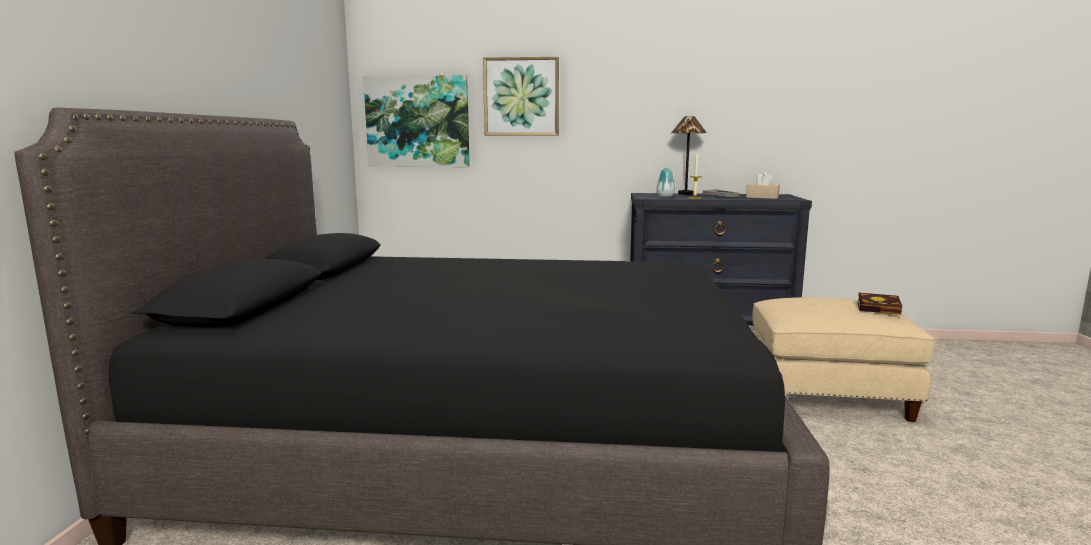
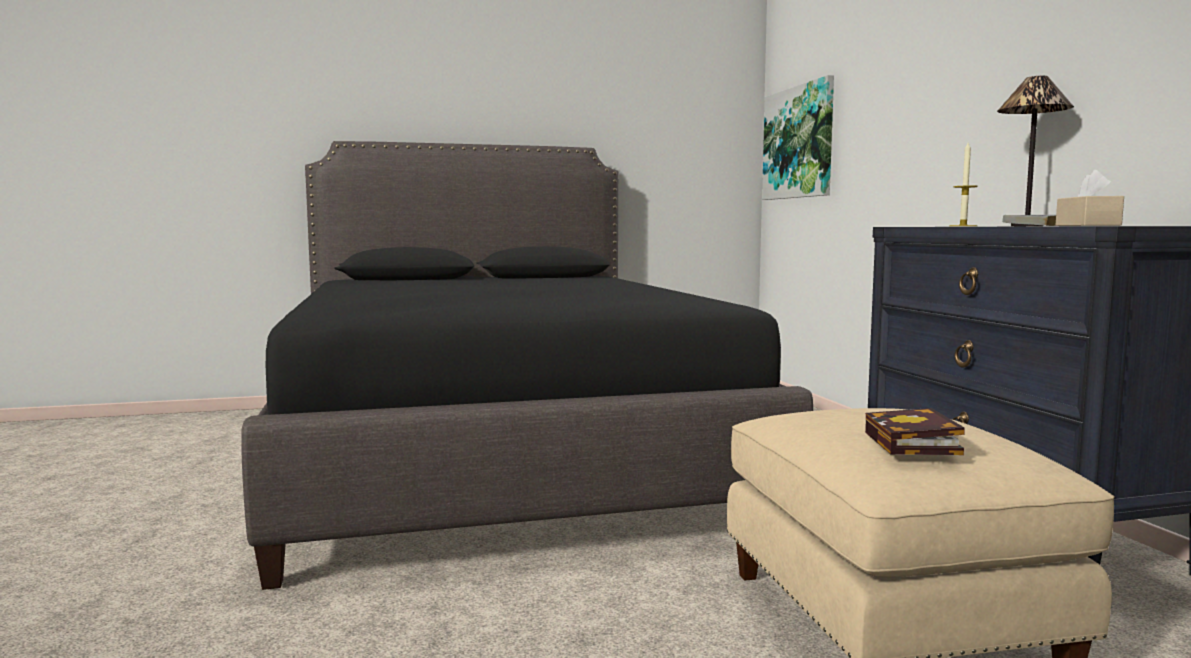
camera: 70 degrees right, 5 degrees down
picture [483,57,559,136] -> none
vase [656,168,675,197] -> none

